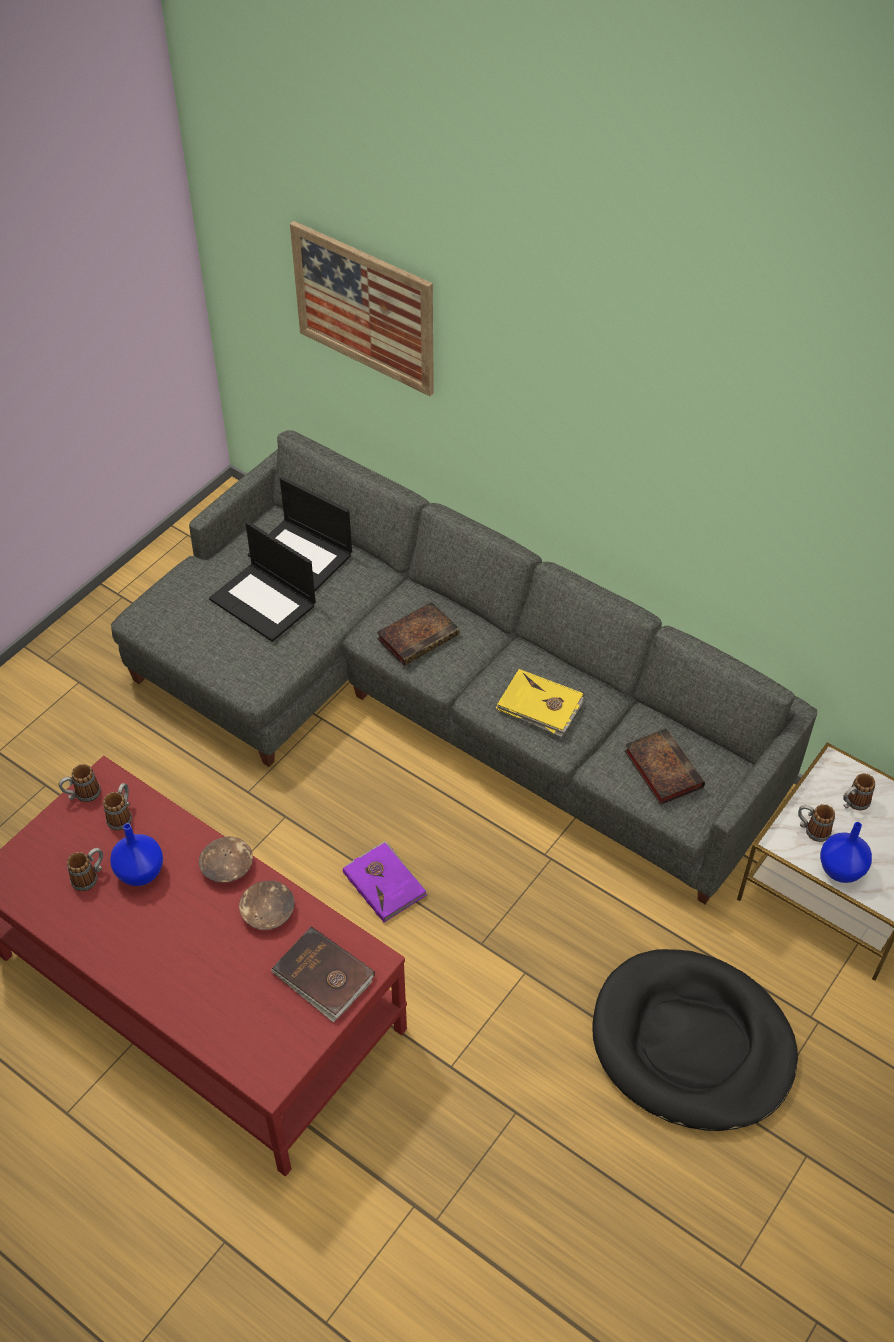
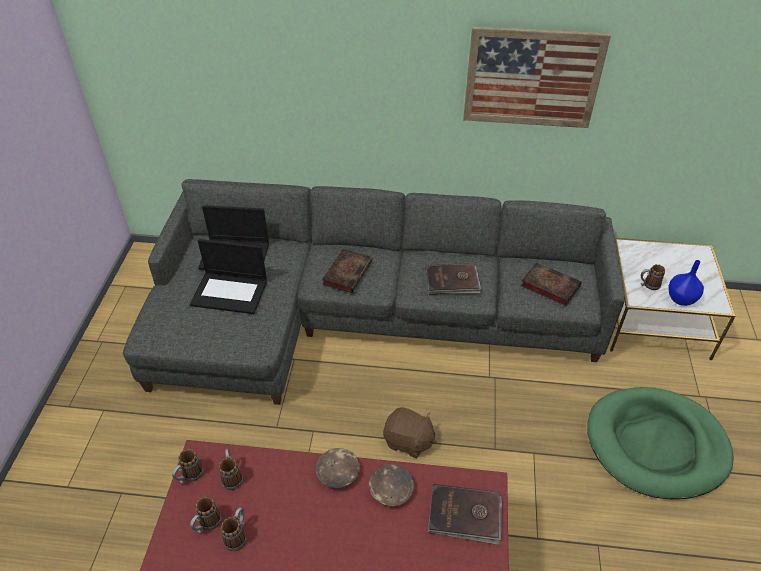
camera: 30 degrees left, 5 degrees down
blue vase [110,823,163,886] -> none
picture [290,221,434,396] -> picture moved to [463,26,611,128]
purple book [343,841,427,922] -> brown plush toy [383,407,437,458]
yellow book [496,669,584,737] -> brown book [426,263,481,295]
black dog bed [592,949,798,1131] -> green dog bed [587,387,734,499]
mug [843,773,875,810] -> mug moved to [190,497,222,534]

